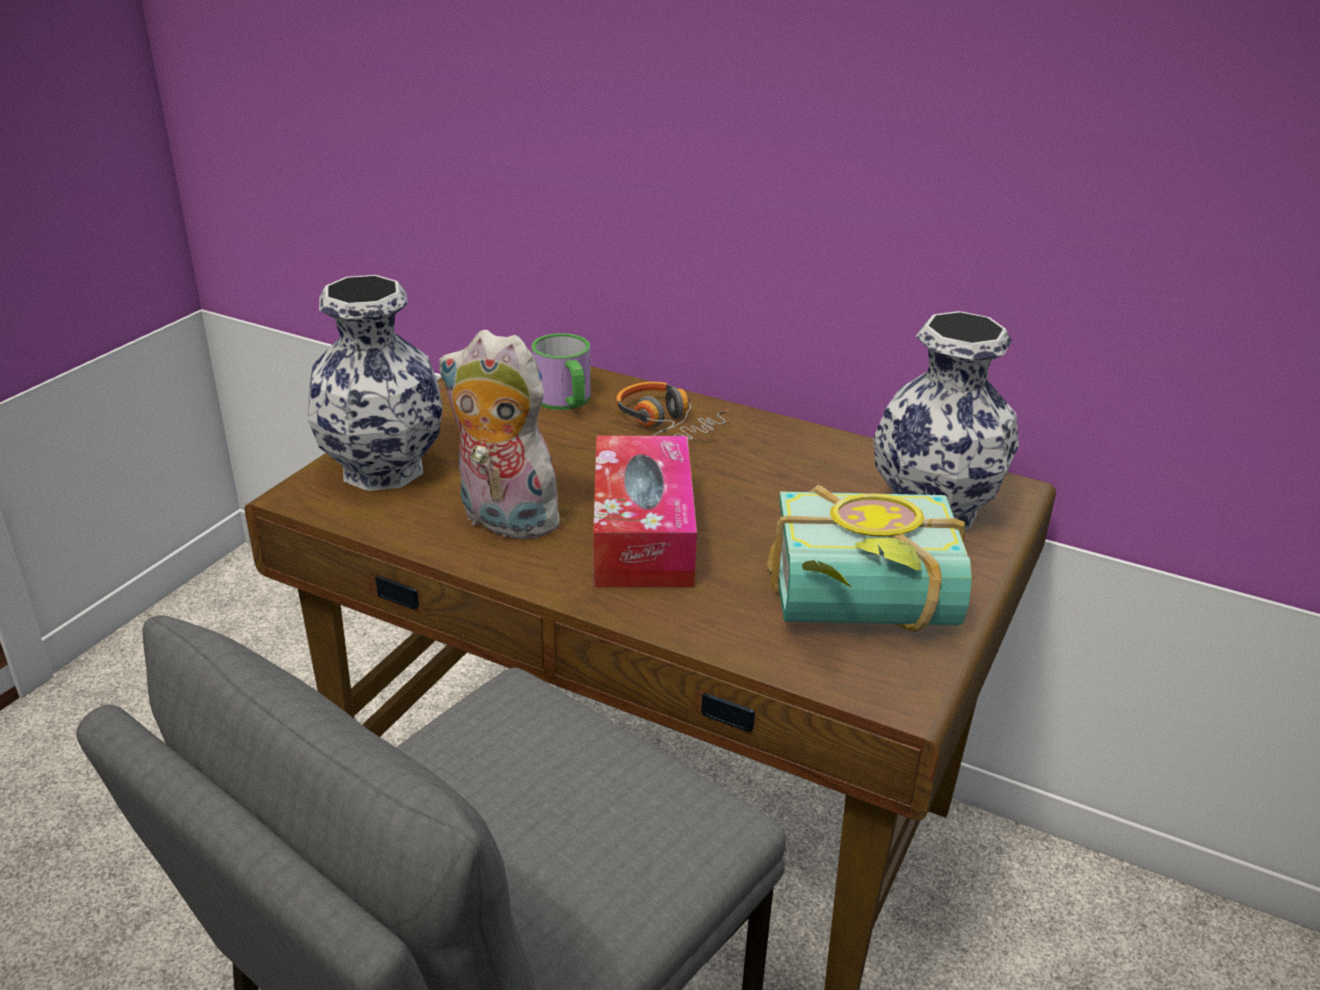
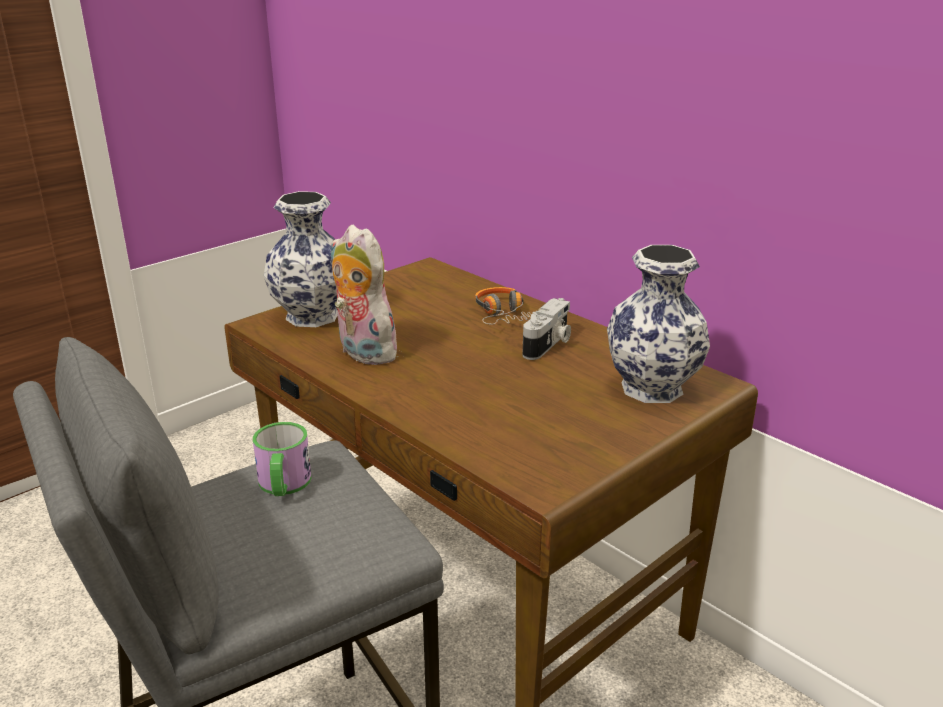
camera: 20 degrees right, 5 degrees down
mug [531,333,591,410] -> mug moved to [253,422,311,496]
tissue box [593,435,697,587] -> none
book [767,485,972,632] -> none
none -> camera [522,298,571,360]

